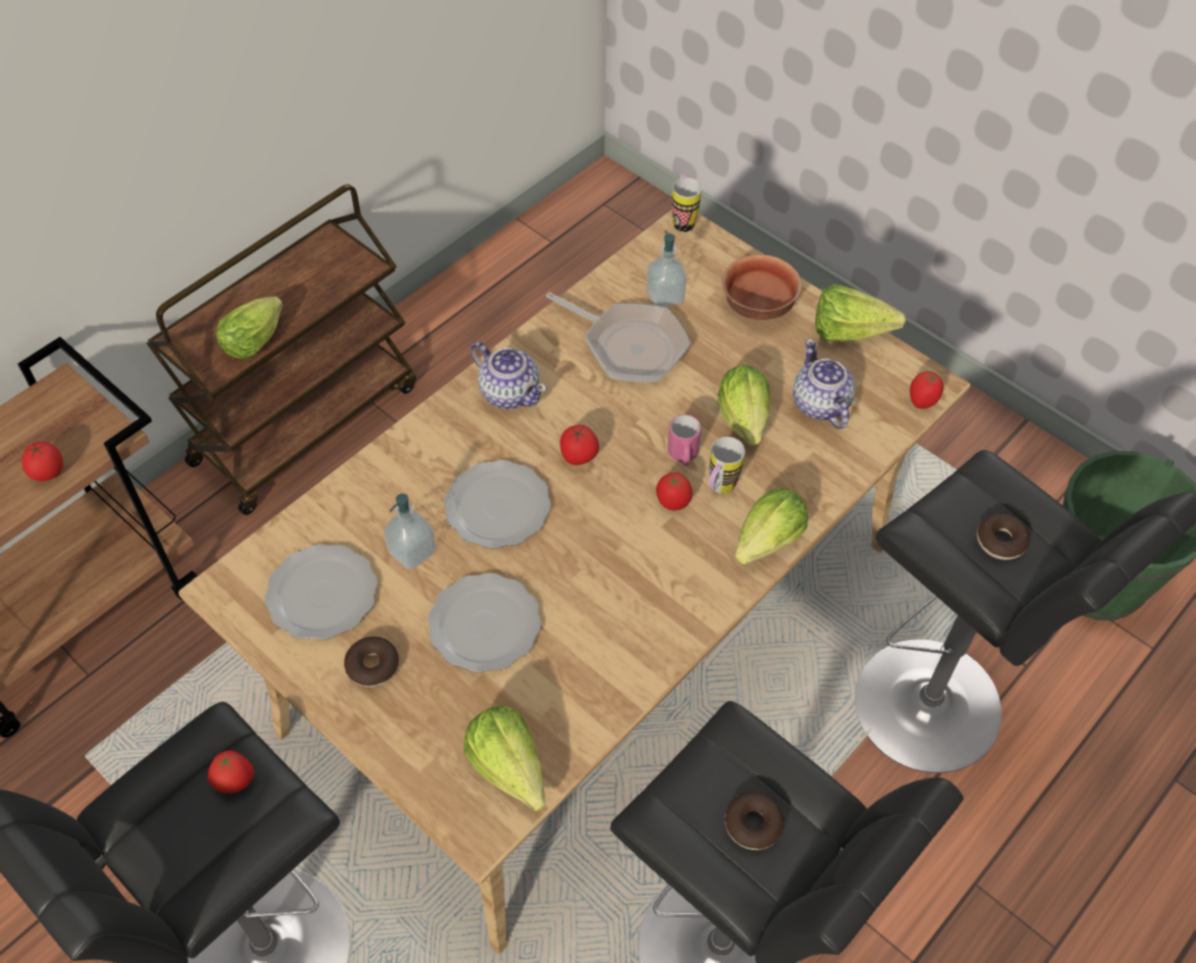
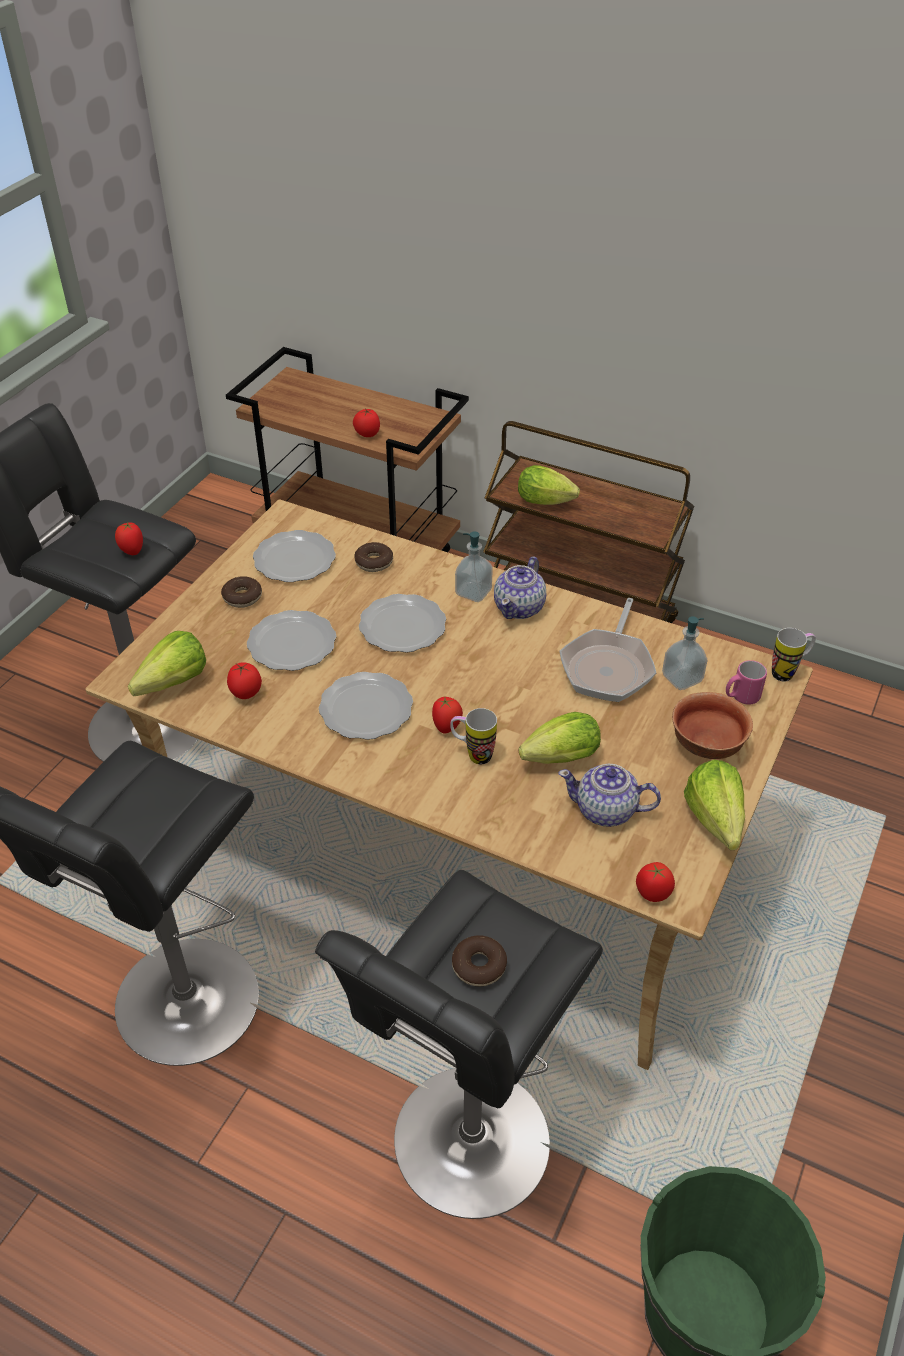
camera: 75 degrees right, 10 degrees down
soap dispenser [383,493,436,570] -> soap dispenser moved to [455,532,493,602]
tomato [560,425,599,465] -> tomato moved to [227,662,262,699]
pink mug [667,415,701,466] -> pink mug moved to [726,660,767,705]
donut [725,791,785,850] -> donut moved to [354,542,393,572]
lettuce [735,488,808,564] -> none
teapot [793,339,856,429] -> teapot turned 135 degrees counterclockwise [558,764,661,827]
none -> plate [319,672,413,740]

